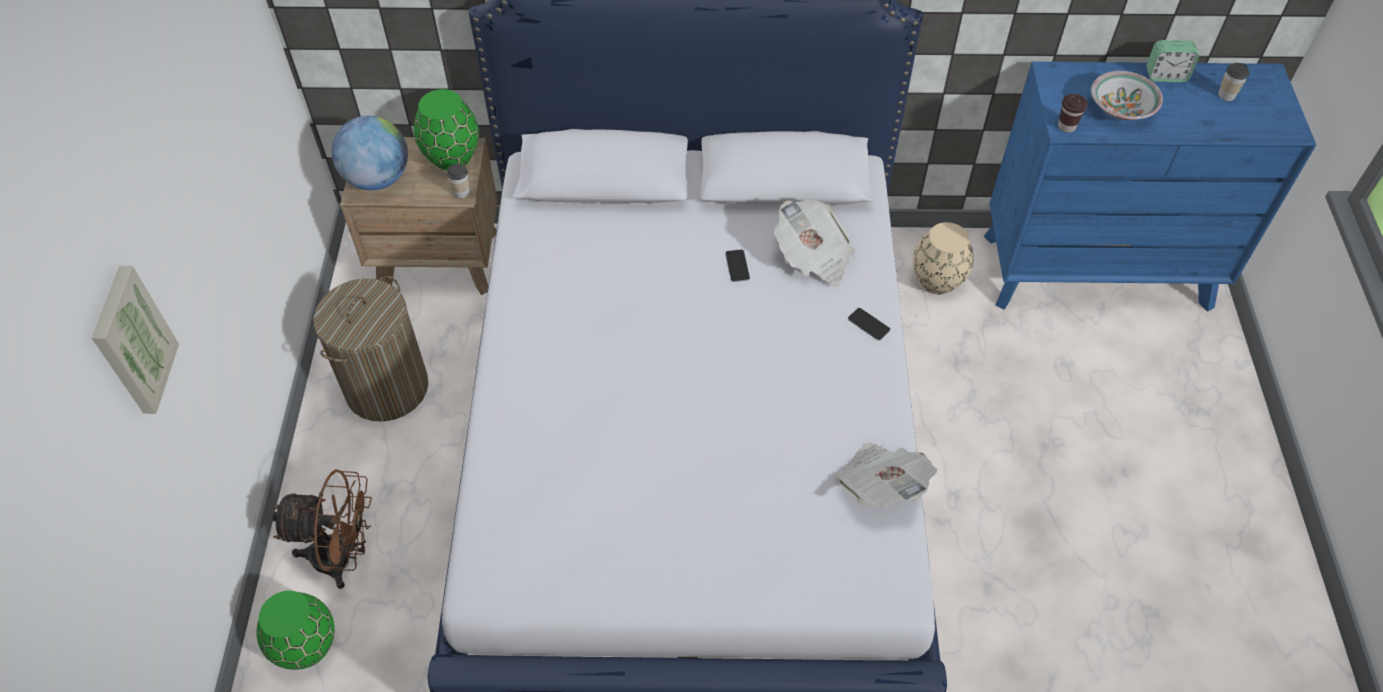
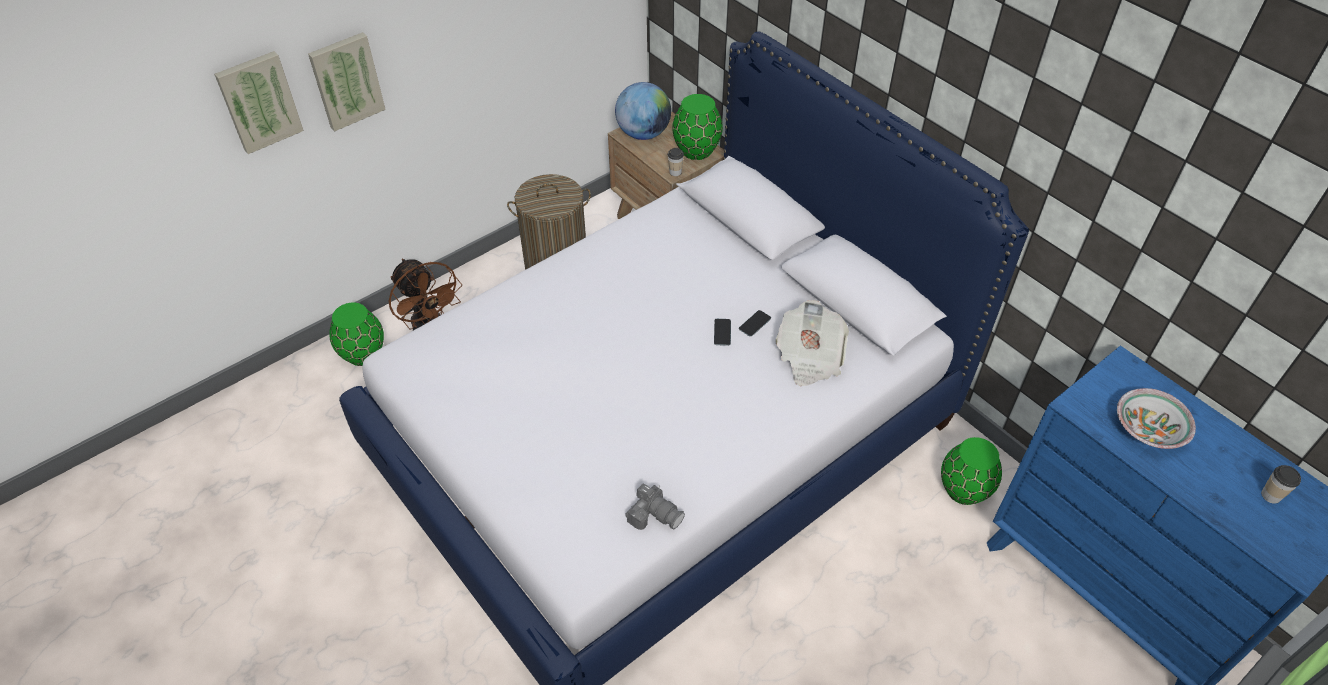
camera: 50 degrees right, 5 degrees down
newspaper [835,443,937,508] -> camera [625,483,685,530]
phone [848,308,890,340] -> phone moved to [714,319,731,346]
beige vase [913,222,974,295] -> green vase [941,437,1002,505]
brown cup [1058,94,1088,133] -> none
alarm clock [1146,40,1199,82] -> none
none -> picture [214,51,304,154]

